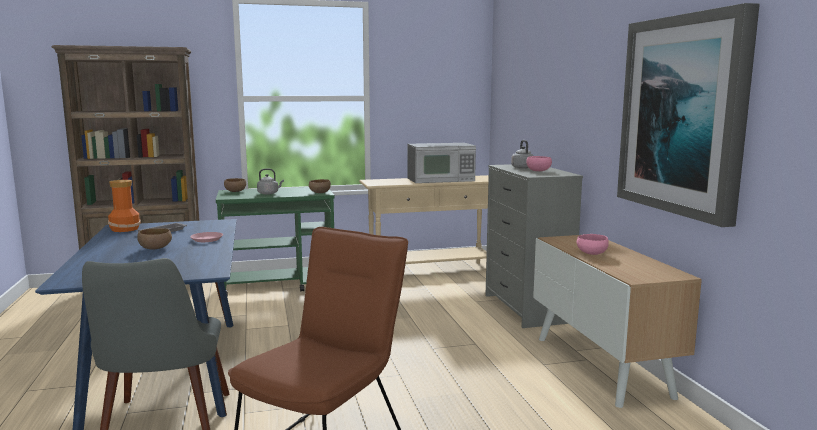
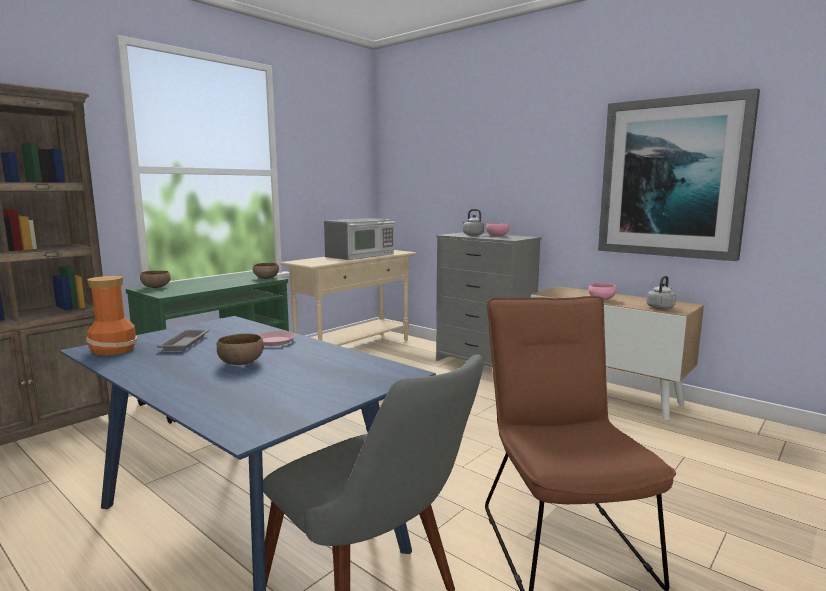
camera: 35 degrees left, 0 degrees up
grey kettle [257,169,284,195] -> grey kettle moved to [647,276,676,309]

